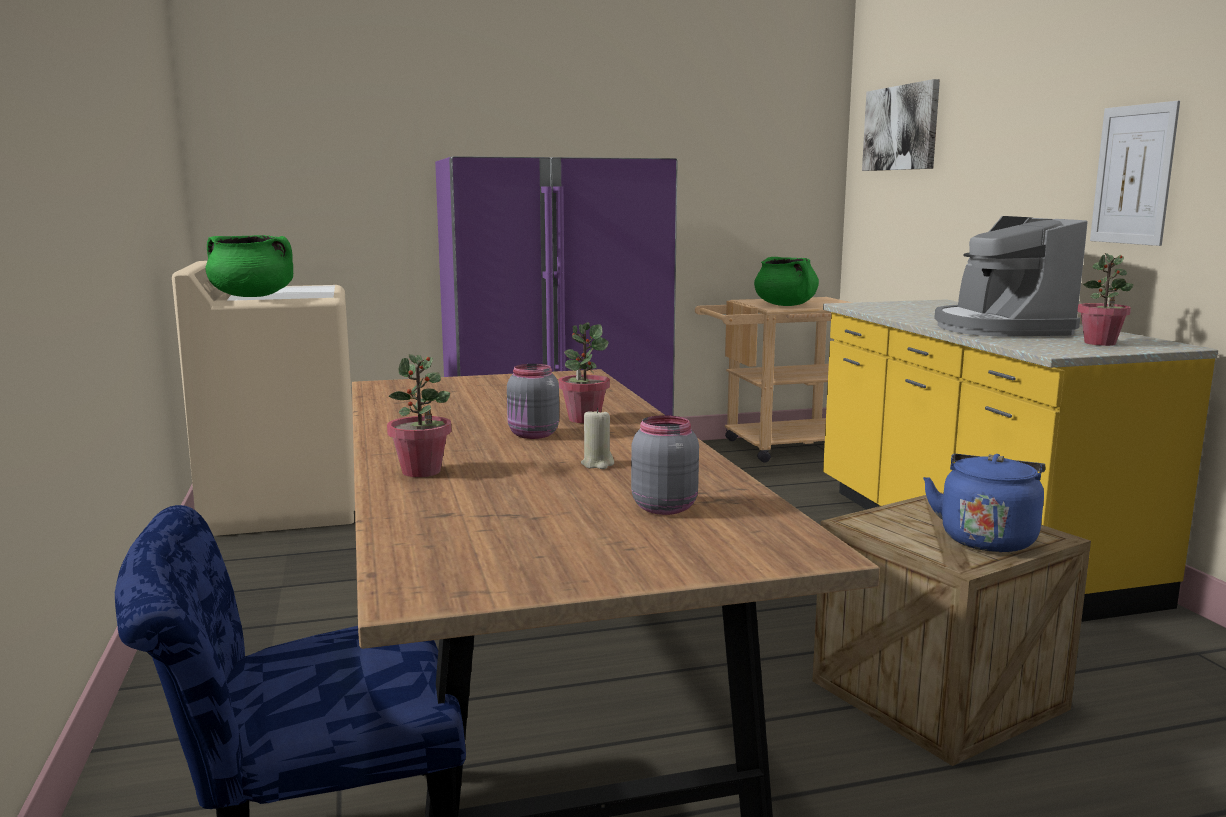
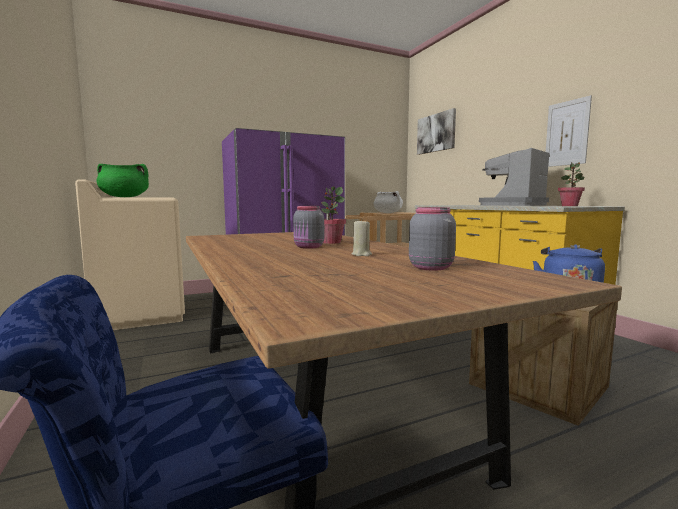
camera: 10 degrees left, 5 degrees down
potted plant [387,354,451,477] -> none
green cooking pot [754,257,819,306] -> white cooking pot [373,191,403,213]
coffee machine [934,216,1088,336] -> coffee machine turned 60 degrees clockwise [479,148,550,206]

